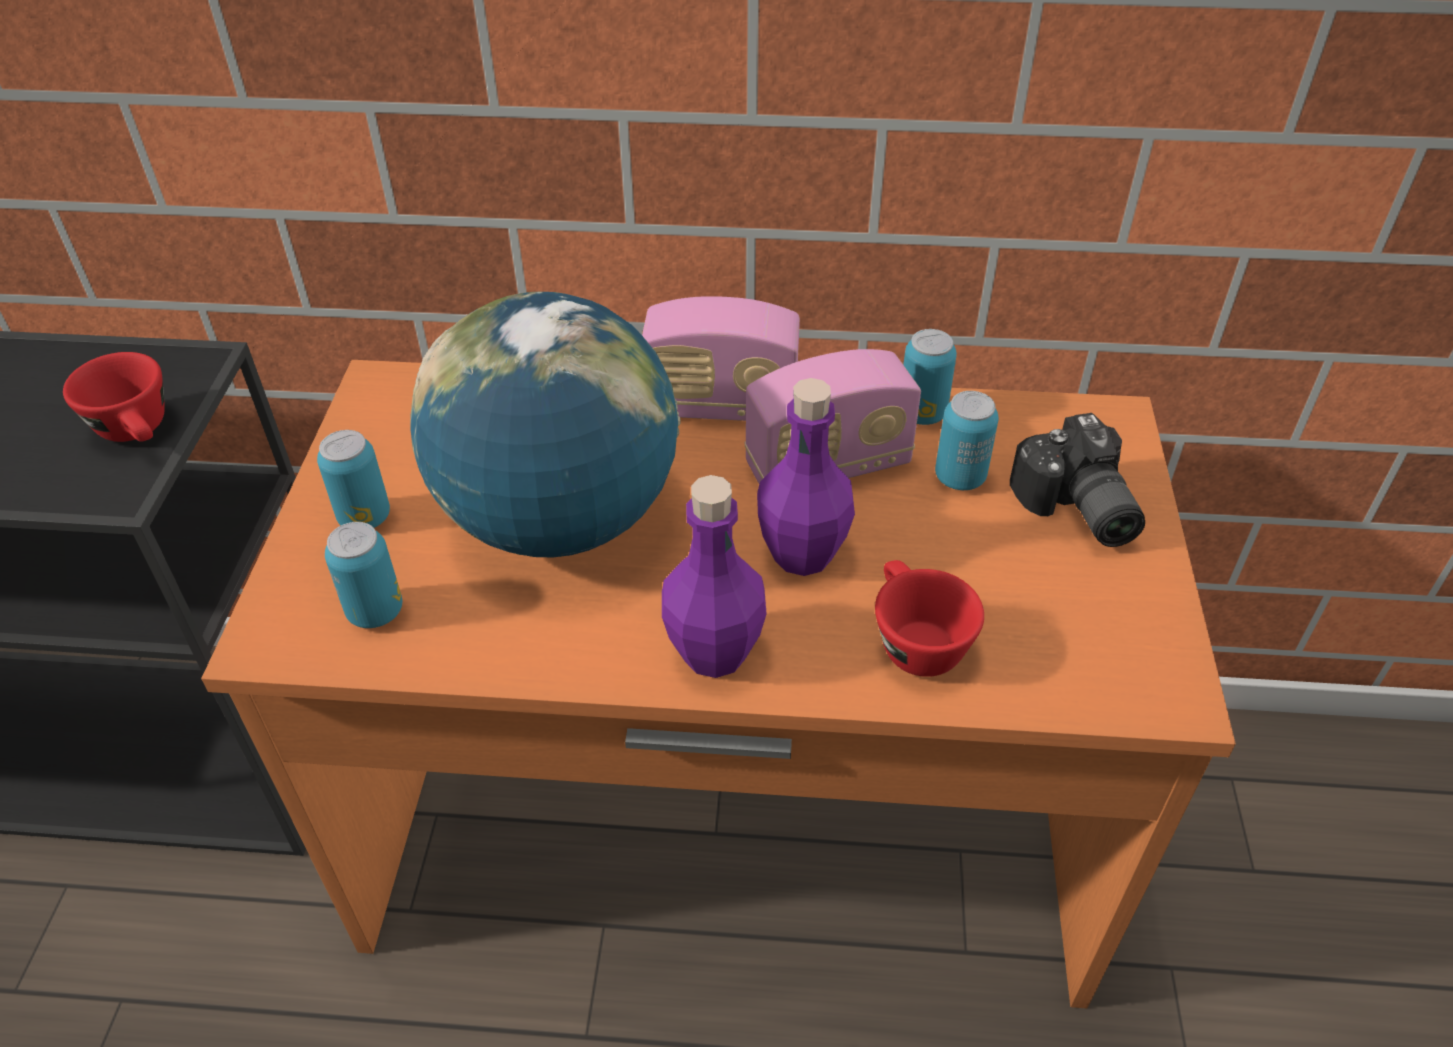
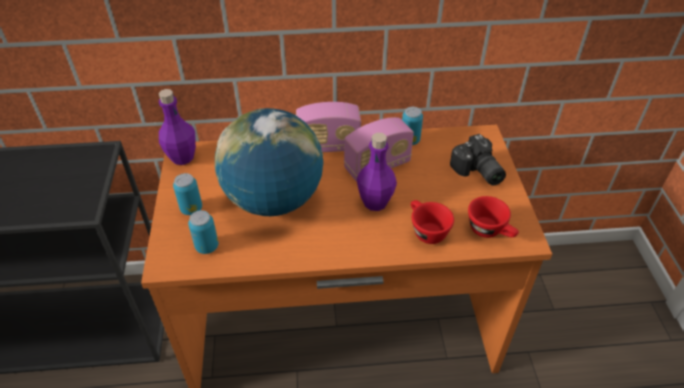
camera: 10 degrees left, 0 degrees up
red cup [63,352,165,442] -> red cup moved to [468,196,519,238]
purple bottle [662,475,767,678] -> purple bottle moved to [159,89,196,165]
can [935,391,999,490] -> none

